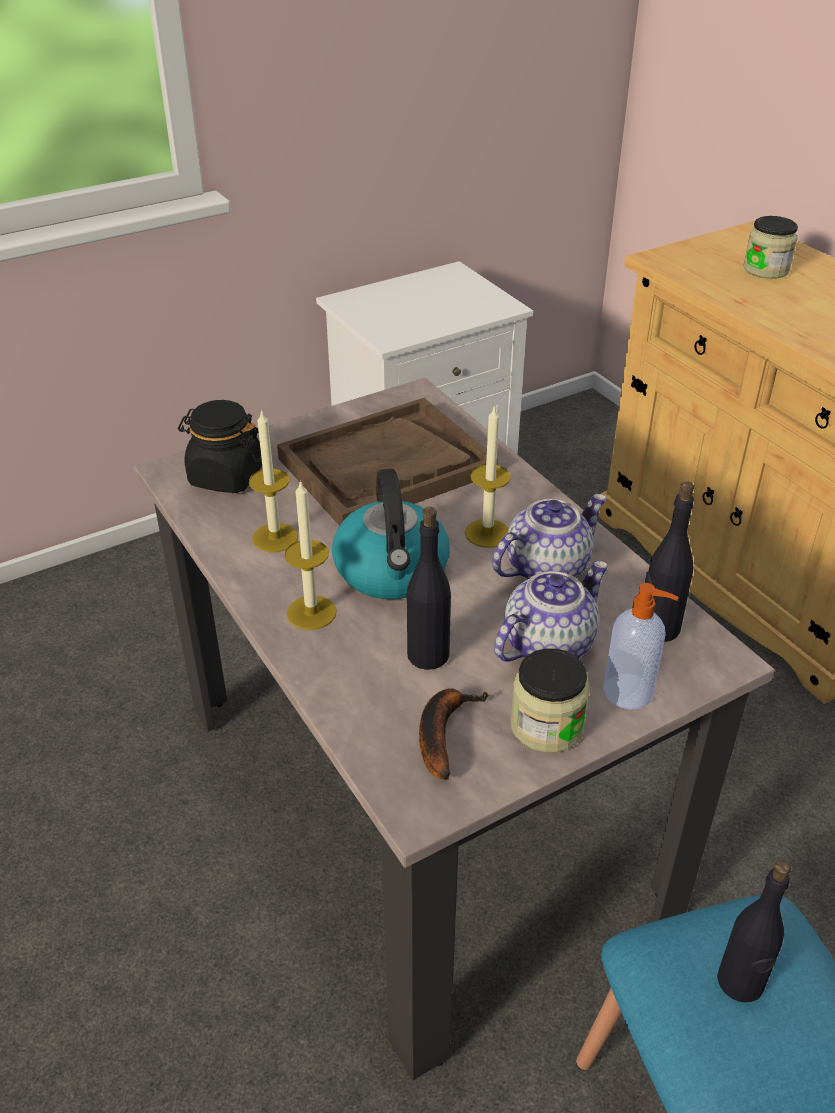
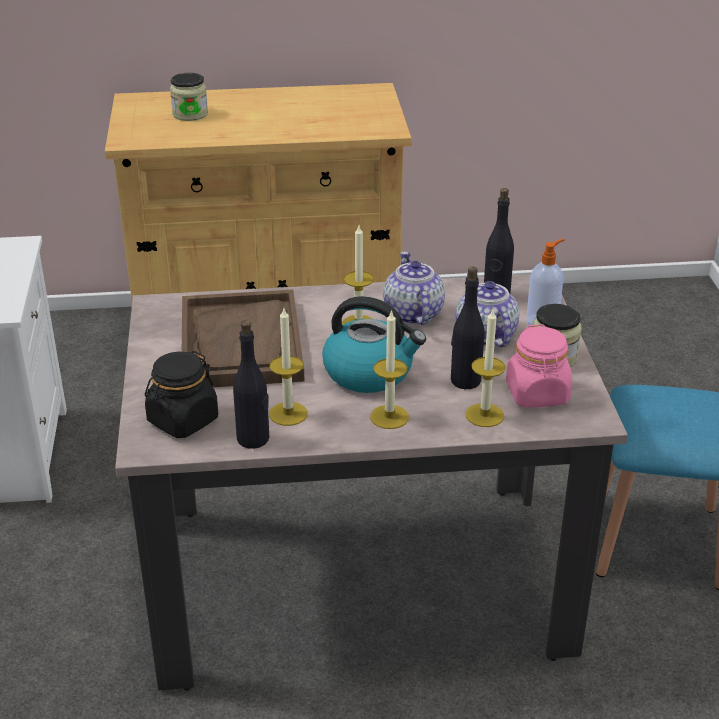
camera: 65 degrees left, 5 degrees down
banana [419,689,490,780] -> pink jar [506,324,572,407]
black bottle [717,860,791,1002] -> black bottle moved to [233,320,269,449]
none -> candle [466,308,505,427]

